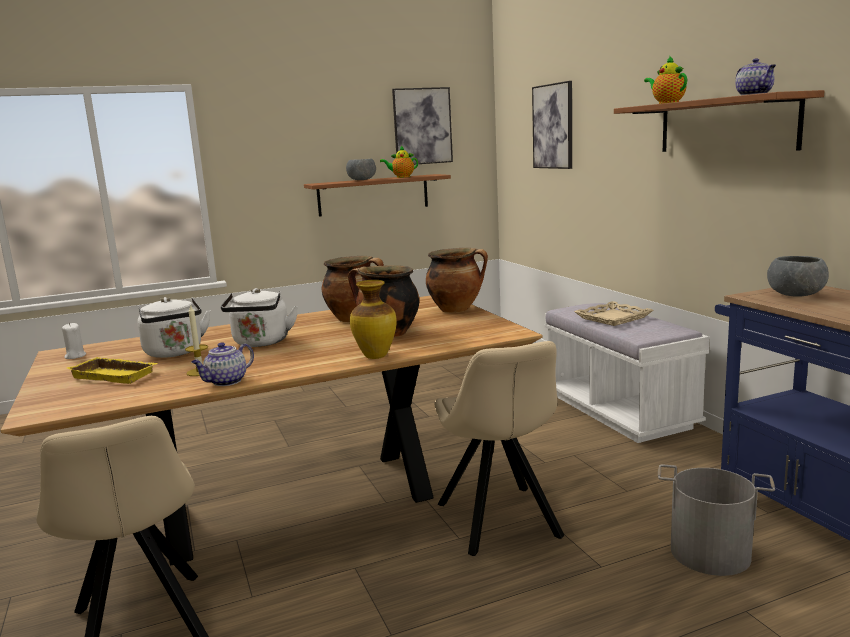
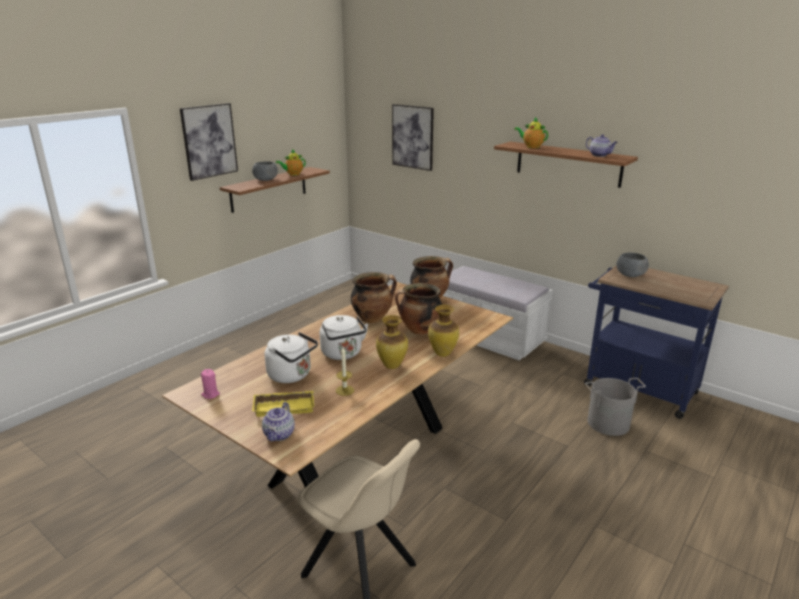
camera: 30 degrees left, 10 degrees up
white candle [62,323,86,359] -> pink candle [201,369,220,399]
teapot [191,342,254,386] -> teapot moved to [262,402,295,441]
picture [392,87,453,165] -> picture moved to [180,103,238,181]
beige chair [434,341,564,556] -> none
beige tray [574,301,653,326] -> none
none -> vase [376,315,408,369]

